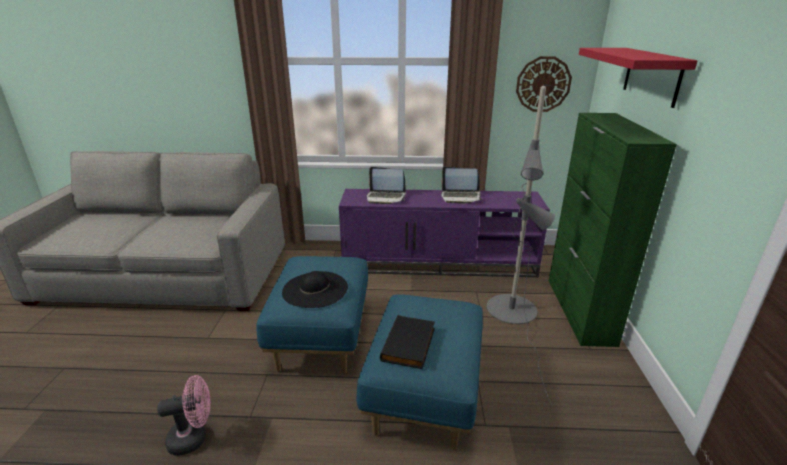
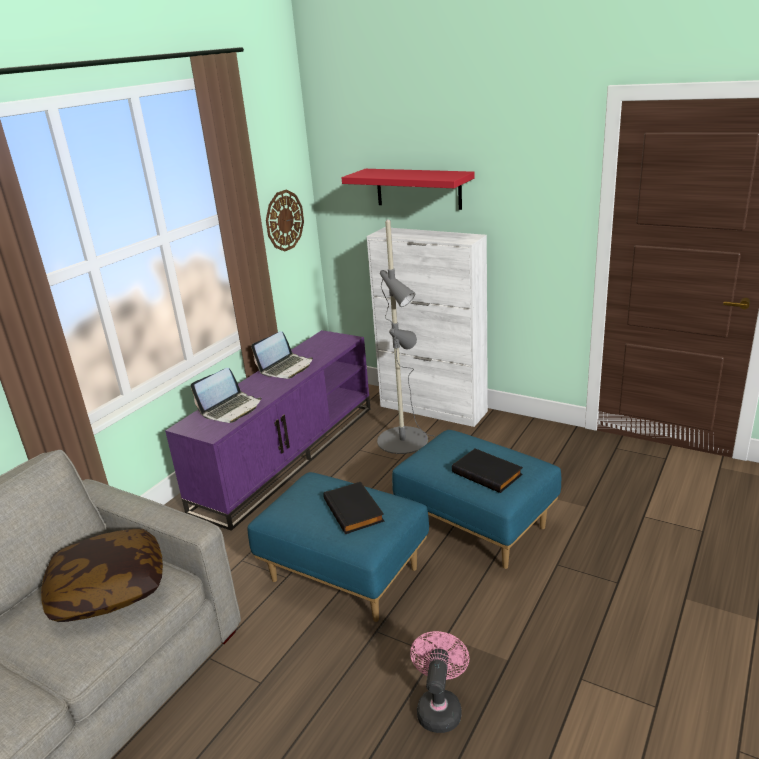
camera: 60 degrees left, 0 degrees up
black hat [282,271,348,308] -> black book [323,482,385,534]
green cabinet [549,113,677,347] -> white cabinet [367,227,488,427]
none -> pillow [41,529,163,622]

